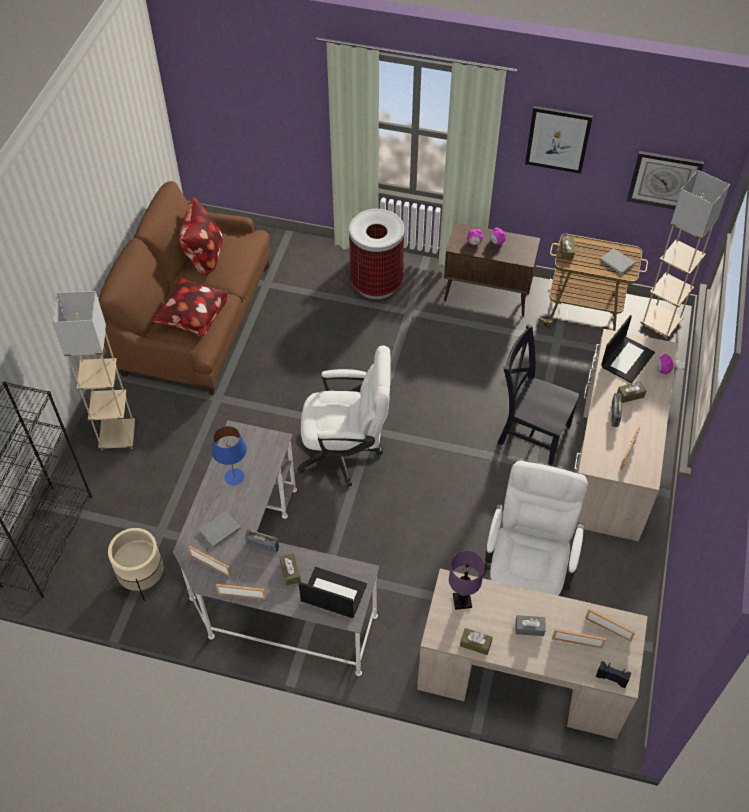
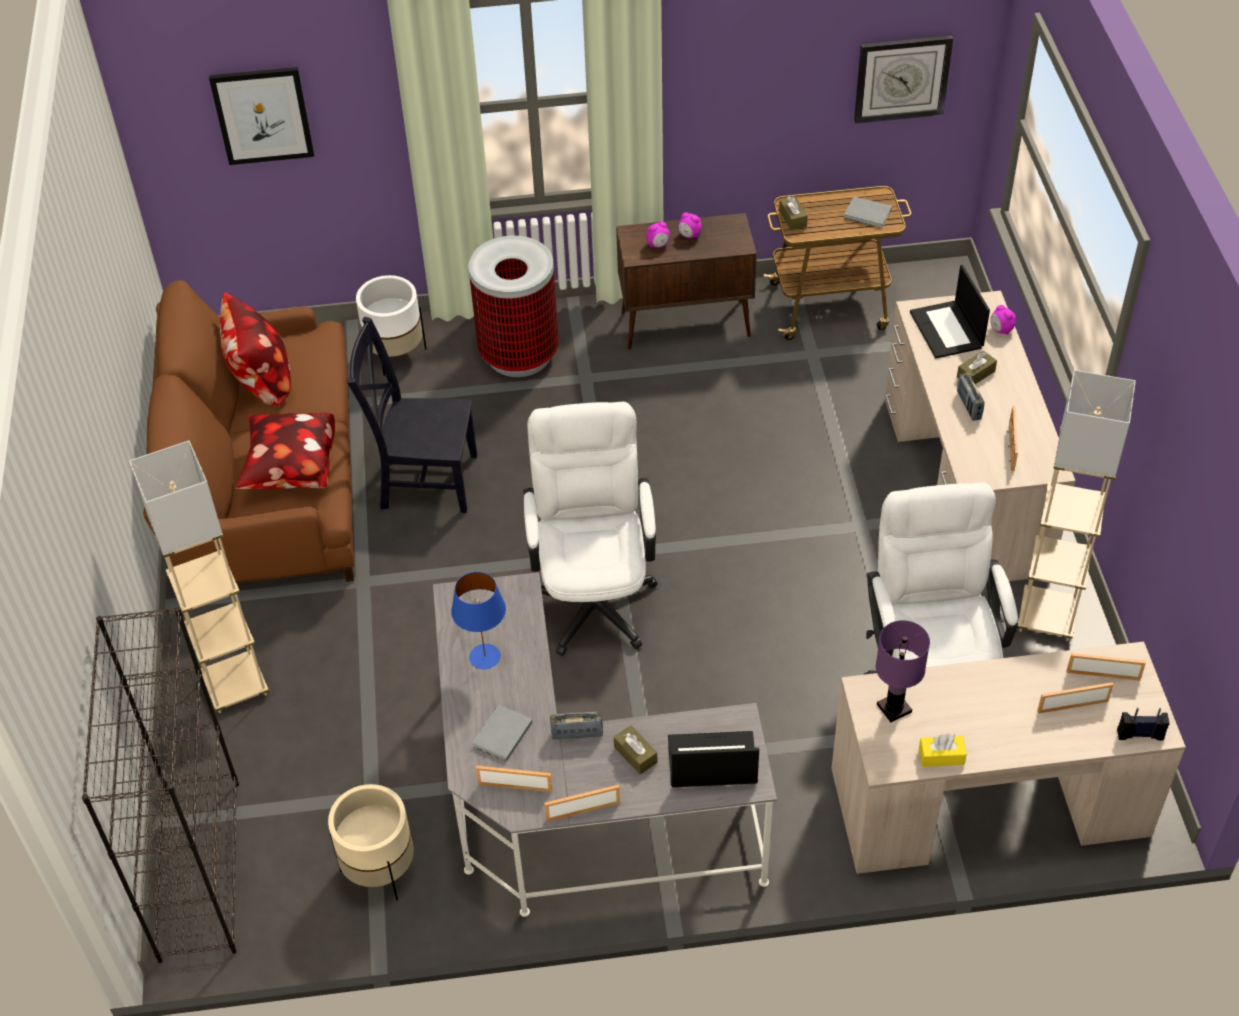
camera: 20 degrees left, 5 degrees down
white office chair [297,345,391,487] -> white office chair turned 75 degrees counterclockwise [523,402,658,656]
brown tissue box [460,628,492,655] -> yellow tissue box [919,733,967,767]
black chair [498,324,580,465] -> black chair moved to [347,317,477,513]
grey tissue box [515,615,545,636] -> none
picture [525,106,593,174] -> picture moved to [209,67,314,165]
laptop [601,315,655,383] -> laptop turned 150 degrees clockwise [910,265,990,358]
beige floor lamp [640,170,730,339] -> beige floor lamp moved to [1017,370,1136,641]
none -> white planter [356,275,427,376]

